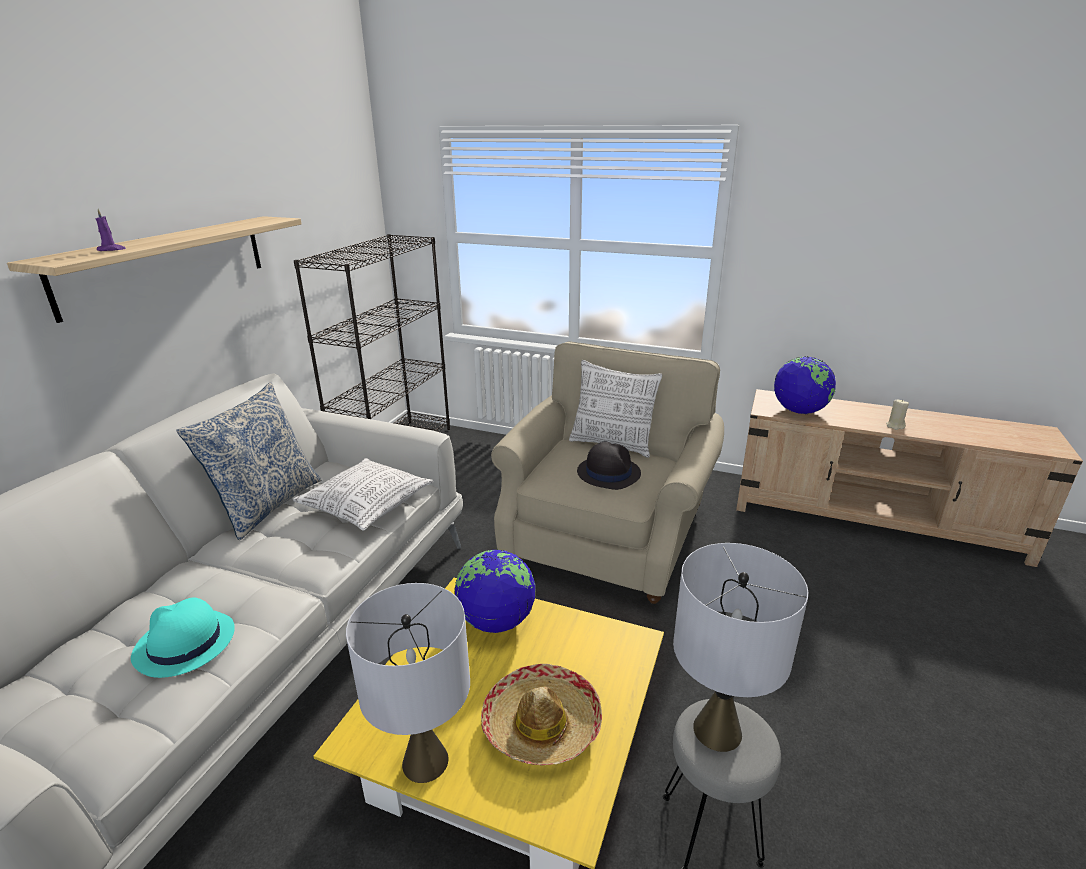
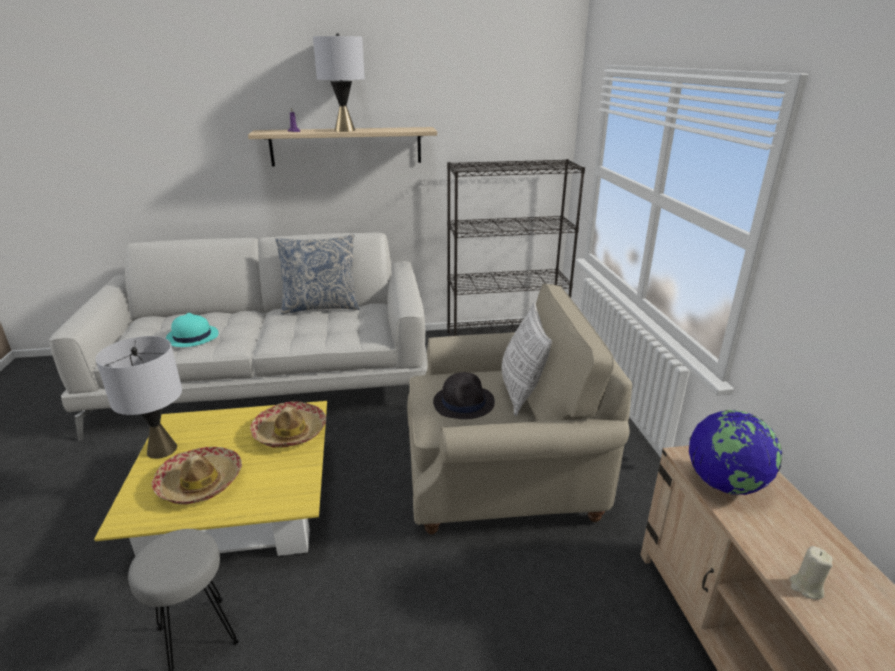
camera: 60 degrees right, 0 degrees up
pillow [292,458,434,531] -> none
globe [454,550,535,633] -> hat [250,401,326,448]
grey table lamp [673,543,808,752] -> grey table lamp moved to [313,33,365,132]

